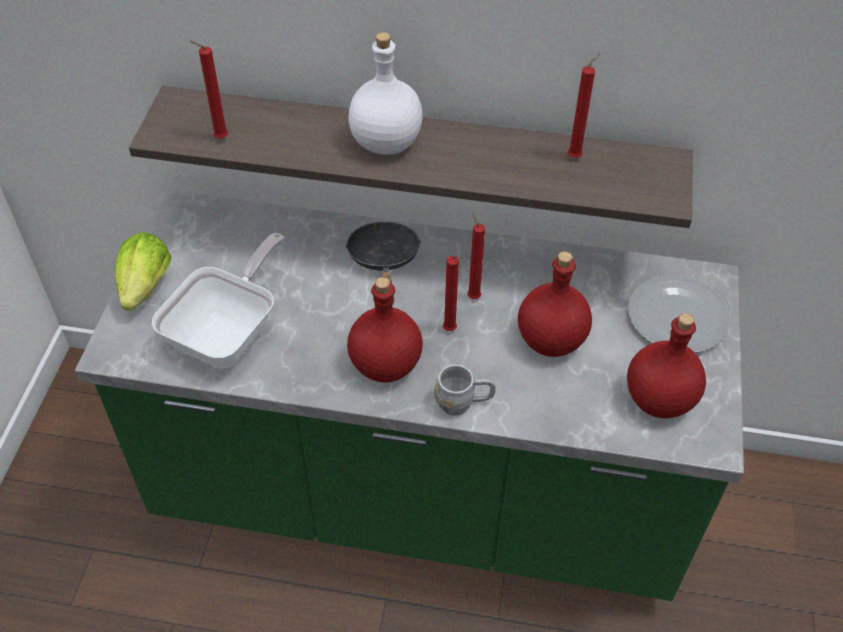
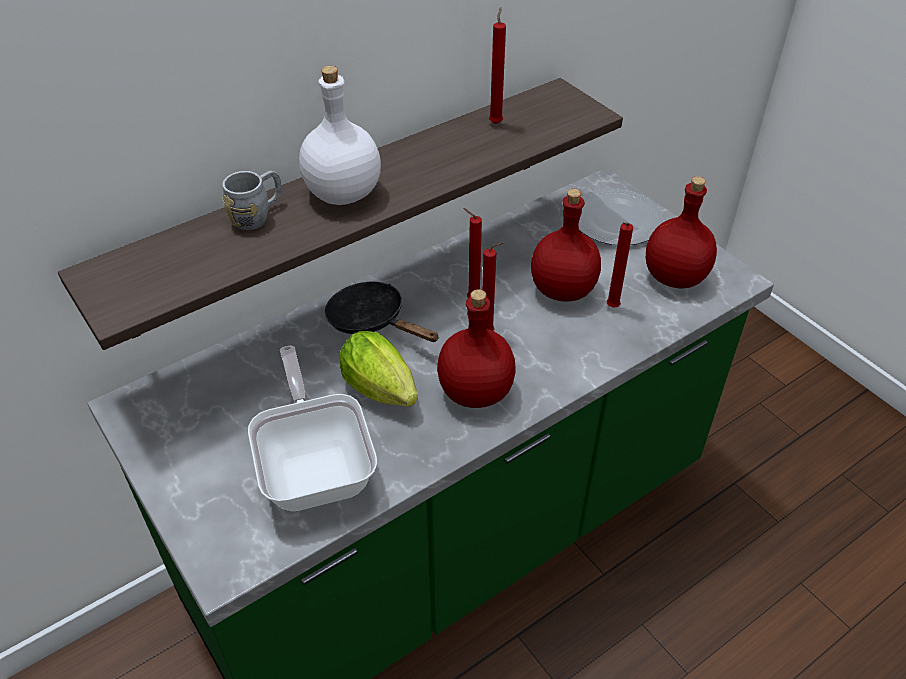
camera: 45 degrees left, 5 degrees down
lettuce [115,232,171,311] -> lettuce moved to [339,331,418,407]
red candle [190,40,228,138] -> red candle moved to [606,222,633,307]
grey mug [434,364,496,416] -> grey mug moved to [222,171,281,230]

